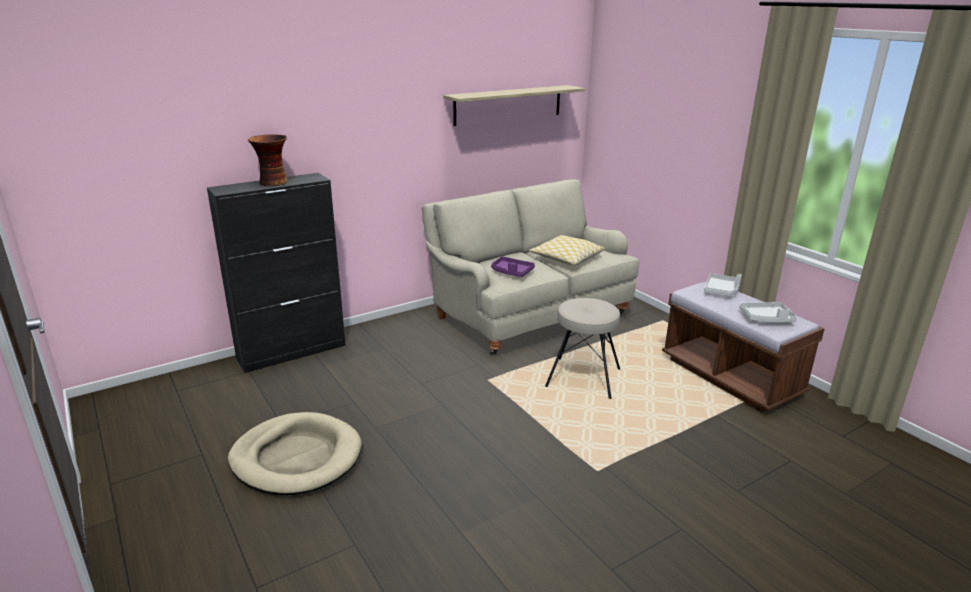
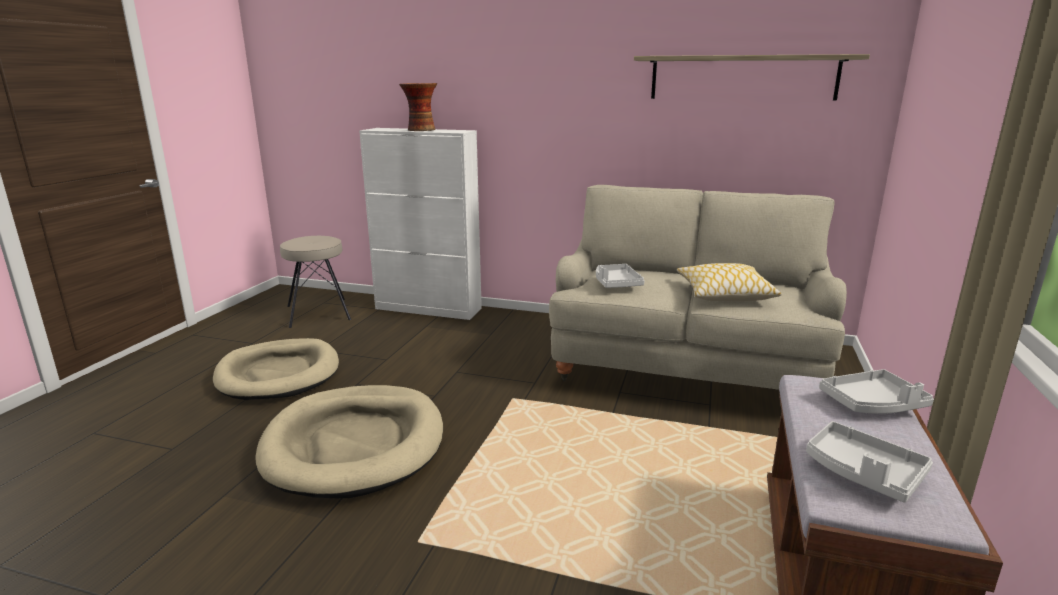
camera: 50 degrees right, 5 degrees down
black cabinet [207,173,346,373] -> white cabinet [359,128,482,320]
purple tray [491,256,535,277] -> grey tray [596,264,645,288]
beige stool [545,298,620,399] -> beige stool moved to [280,236,351,328]
none -> beige dog bed [255,385,443,498]

